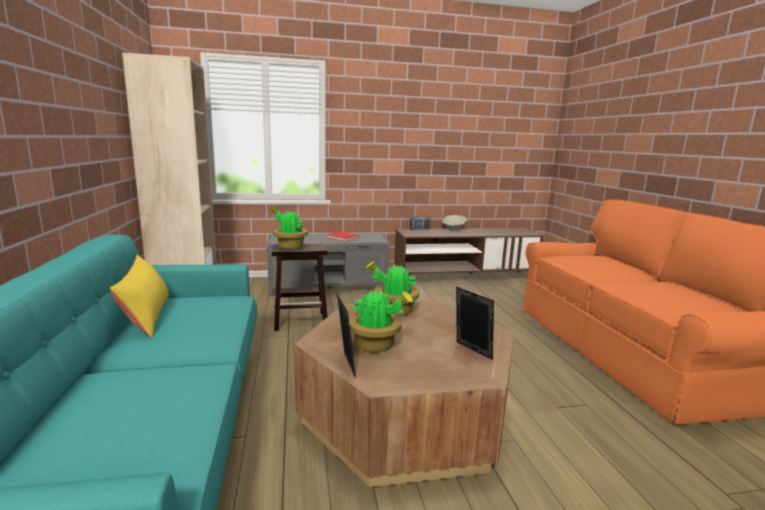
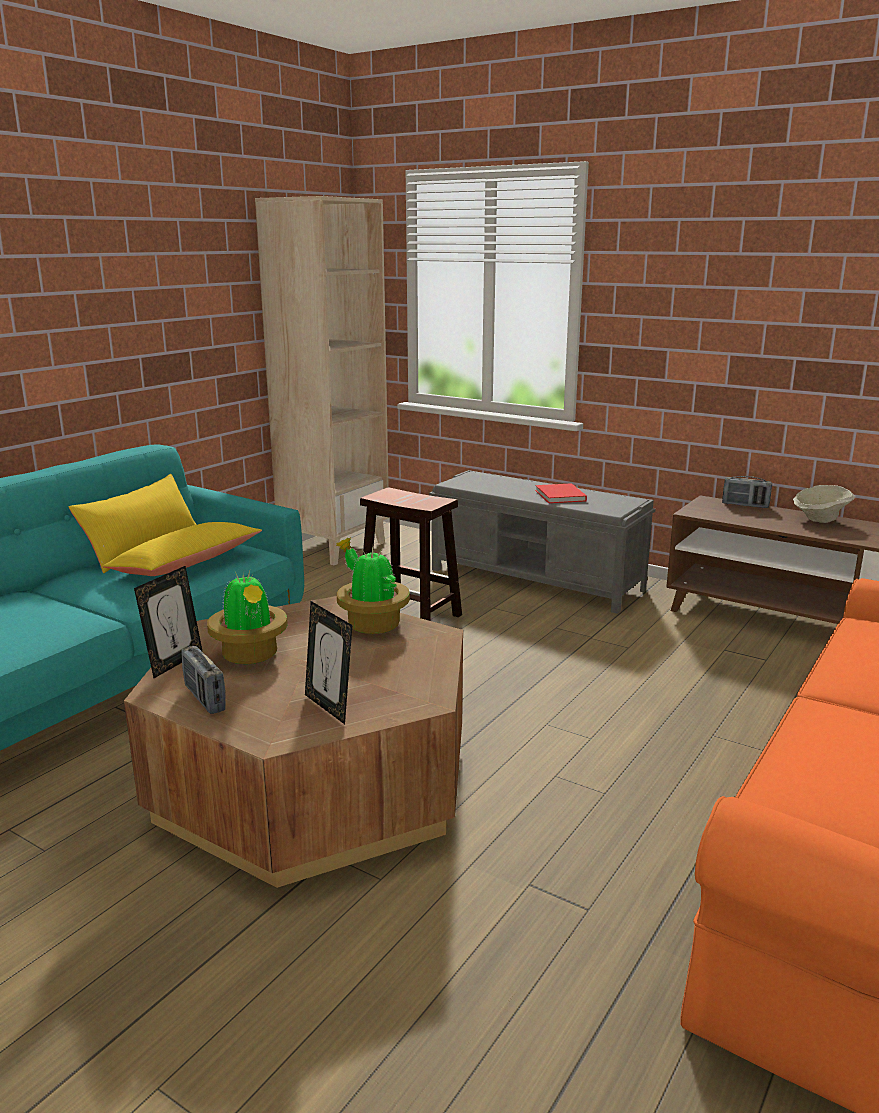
camera: 45 degrees right, 5 degrees up
potted plant [271,206,308,249] -> none
picture frame [456,287,494,360] -> picture frame turned 135 degrees clockwise [305,601,352,724]
none -> yellow pillow [103,522,262,576]
none -> radio [181,646,226,714]

